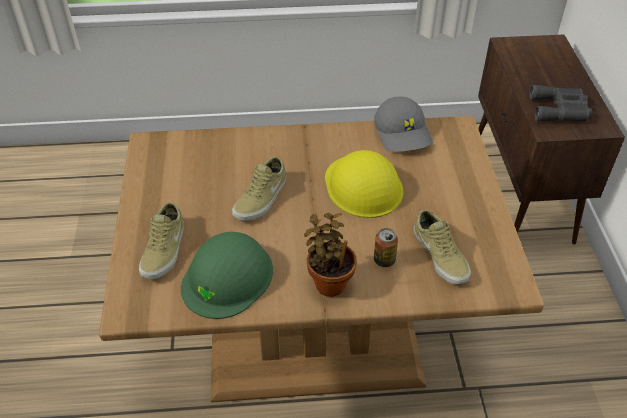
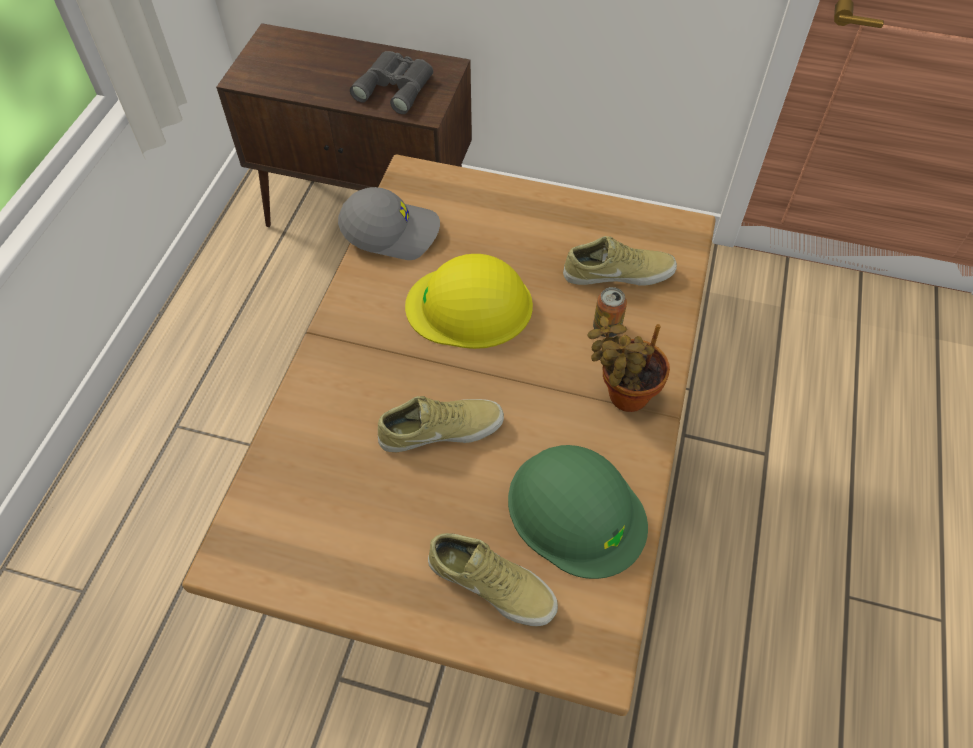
camera: 70 degrees left, 10 degrees up
beige shoe [232,156,286,221] -> beige shoe turned 60 degrees counterclockwise [378,396,504,452]

